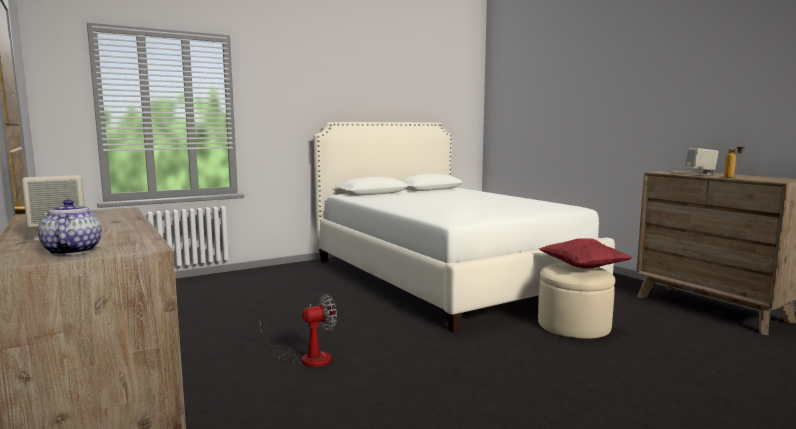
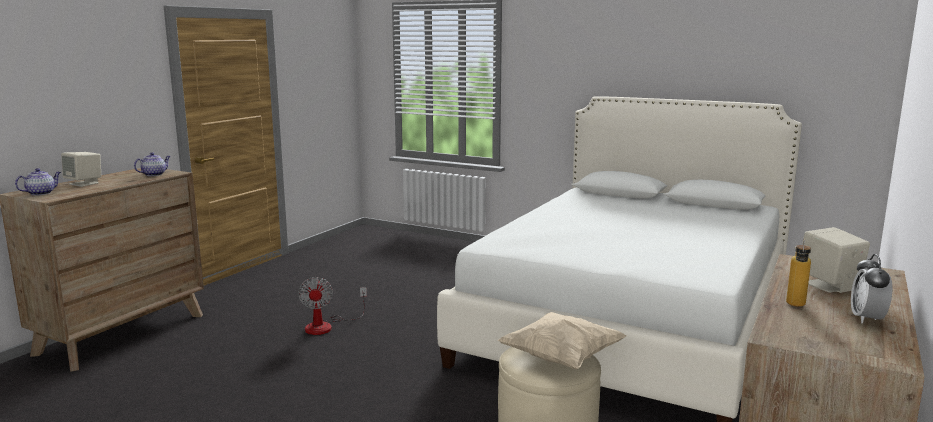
camera: 60 degrees right, 5 degrees up
fan [260,294,337,367] -> fan turned 45 degrees clockwise [298,277,367,335]
red pillow [539,238,632,269] -> beige pillow [498,312,627,370]
none -> teapot [134,152,170,176]
none -> alarm clock [851,254,892,324]

